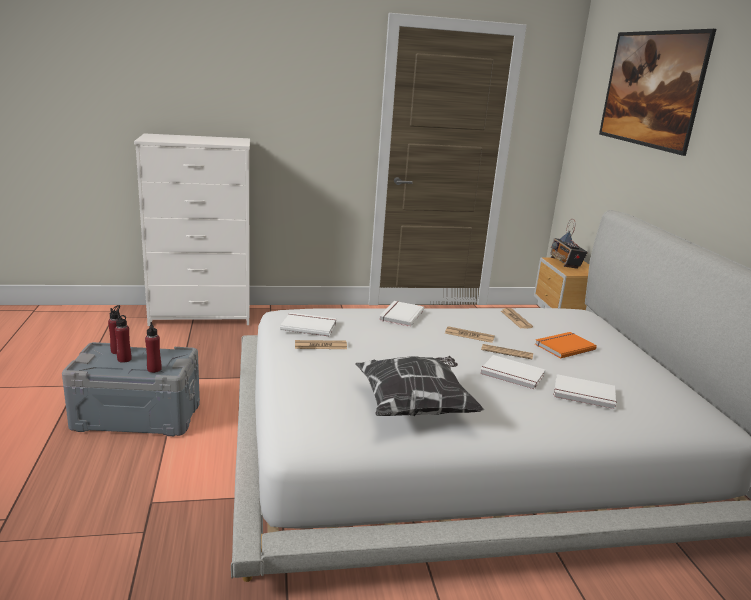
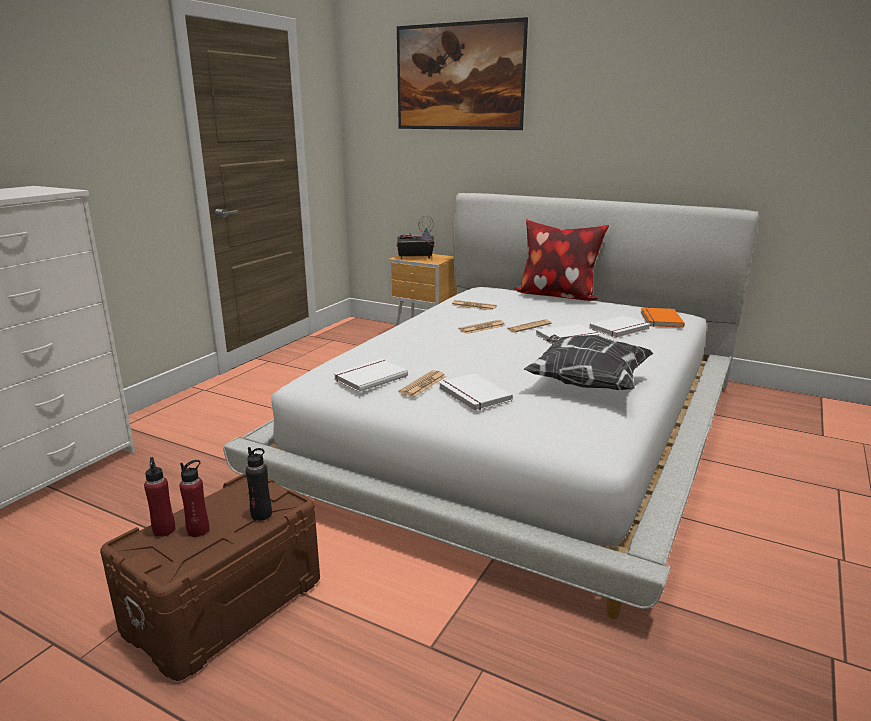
camera: 50 degrees left, 0 degrees up
grey storage box [62,342,200,436] -> brown storage box [100,473,320,681]
red bottle [145,322,162,373] -> black bottle [246,447,272,521]
white book [379,301,424,327] -> white book moved to [439,373,513,411]
orange book [535,332,597,359] -> orange book moved to [641,307,685,328]
radio [550,219,588,269] -> radio turned 150 degrees clockwise [396,215,435,259]
none -> pillow [514,220,609,301]

